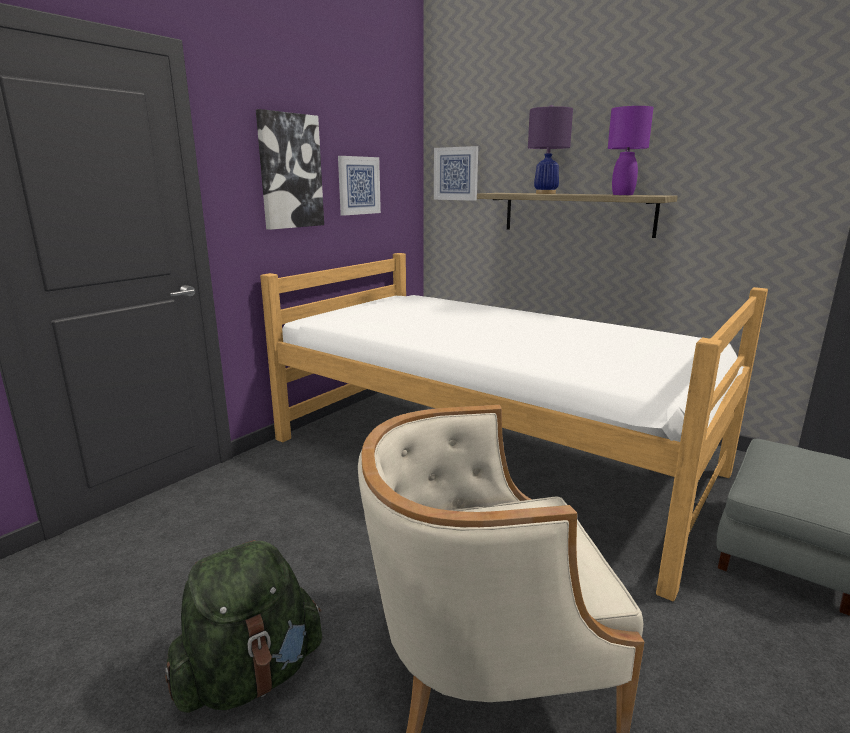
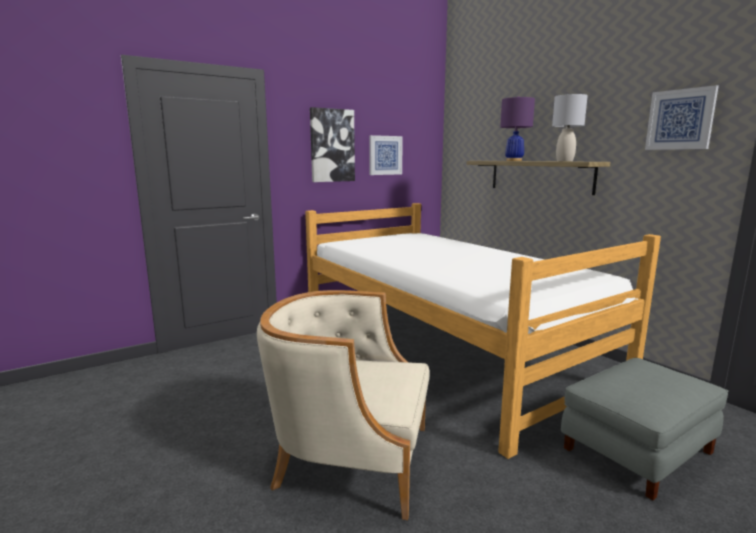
camera: 20 degrees right, 5 degrees down
green backpack [165,540,322,713] -> none
picture [434,146,478,201] -> picture moved to [645,85,719,150]
purple table lamp [608,106,654,195] -> grey table lamp [552,94,588,161]

